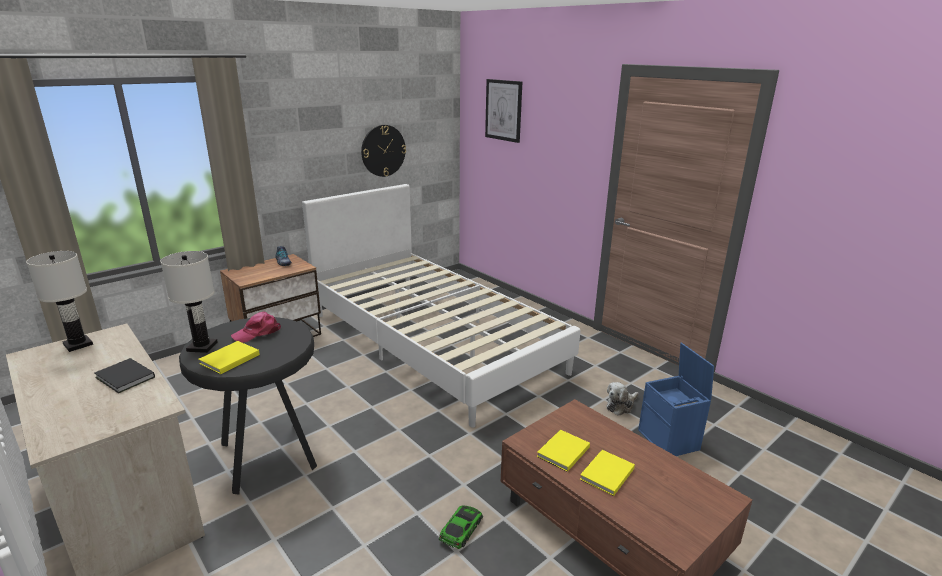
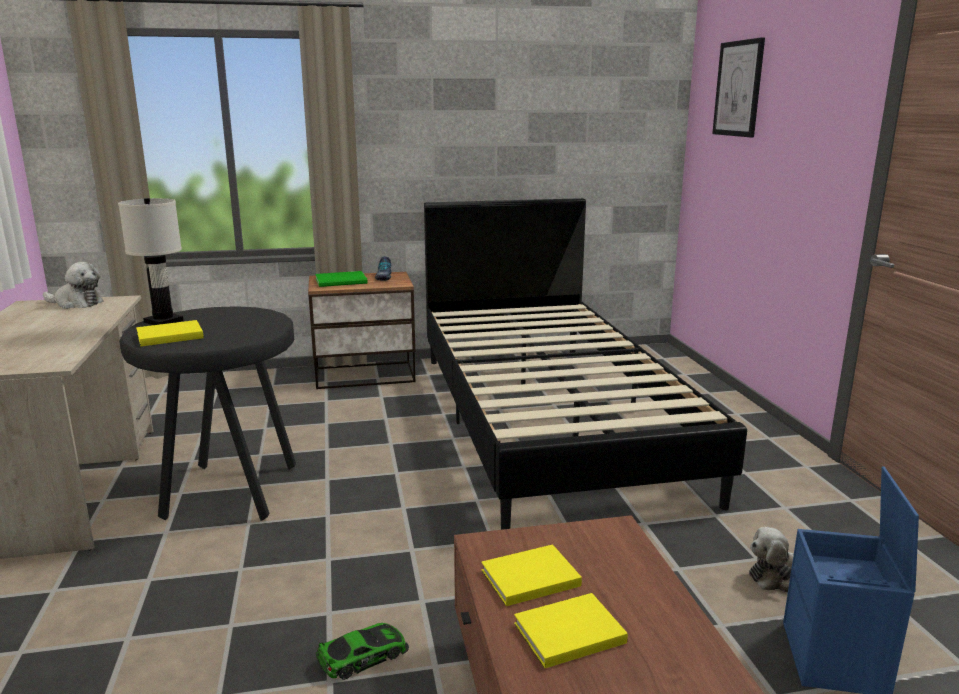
camera: 30 degrees right, 5 degrees down
white table lamp [26,251,93,352] -> plush toy [43,262,104,309]
black book [94,358,155,393] -> none
pink cap [231,312,281,343] -> none
white bed [302,184,581,427] -> black bed [424,198,747,530]
wall clock [361,125,406,177] -> none
none -> green book [315,271,368,287]

